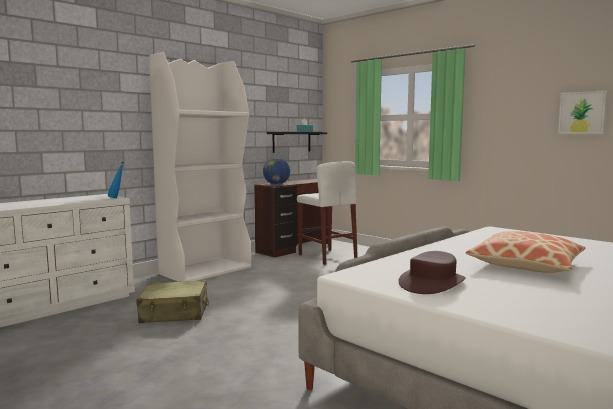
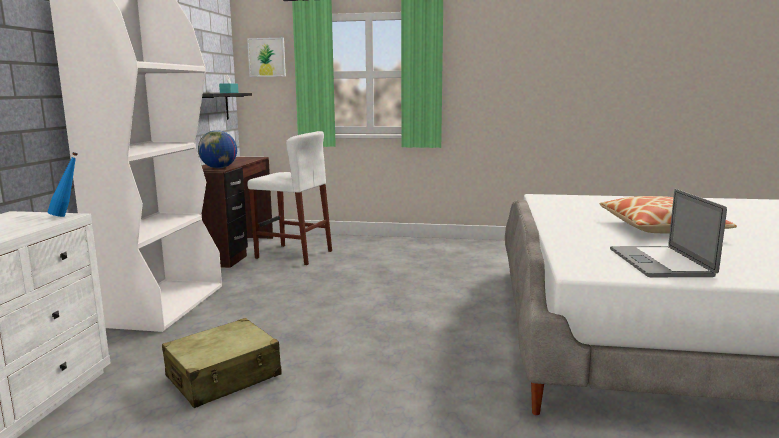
camera: 35 degrees left, 5 degrees up
brown hat [398,251,466,294] -> laptop [610,189,727,277]
picture [558,91,607,134] -> picture moved to [247,38,286,77]

